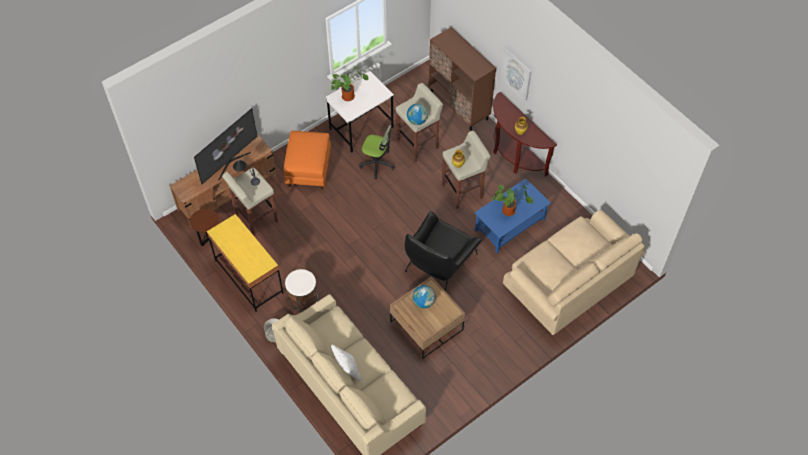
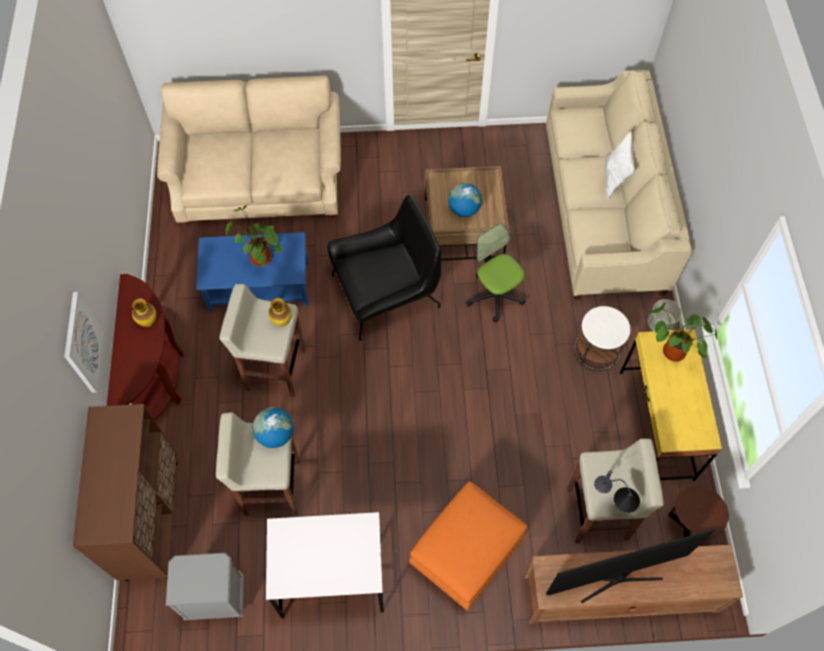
camera: 145 degrees left, 5 degrees up
potted plant [331,66,368,101] -> potted plant moved to [649,303,717,362]
office chair [359,125,395,179] -> office chair moved to [466,224,525,322]
none -> grey nightstand [166,553,244,620]

